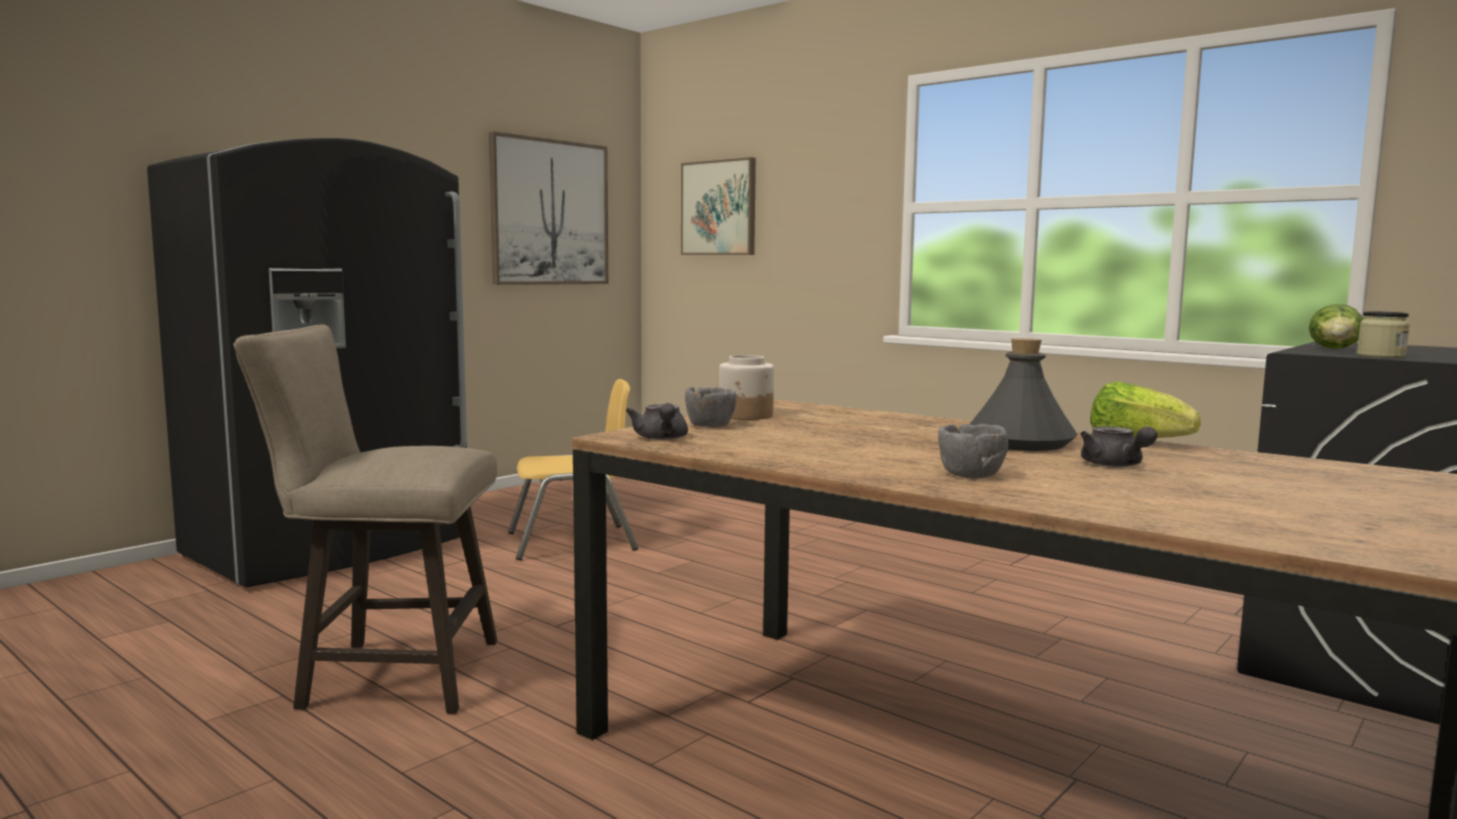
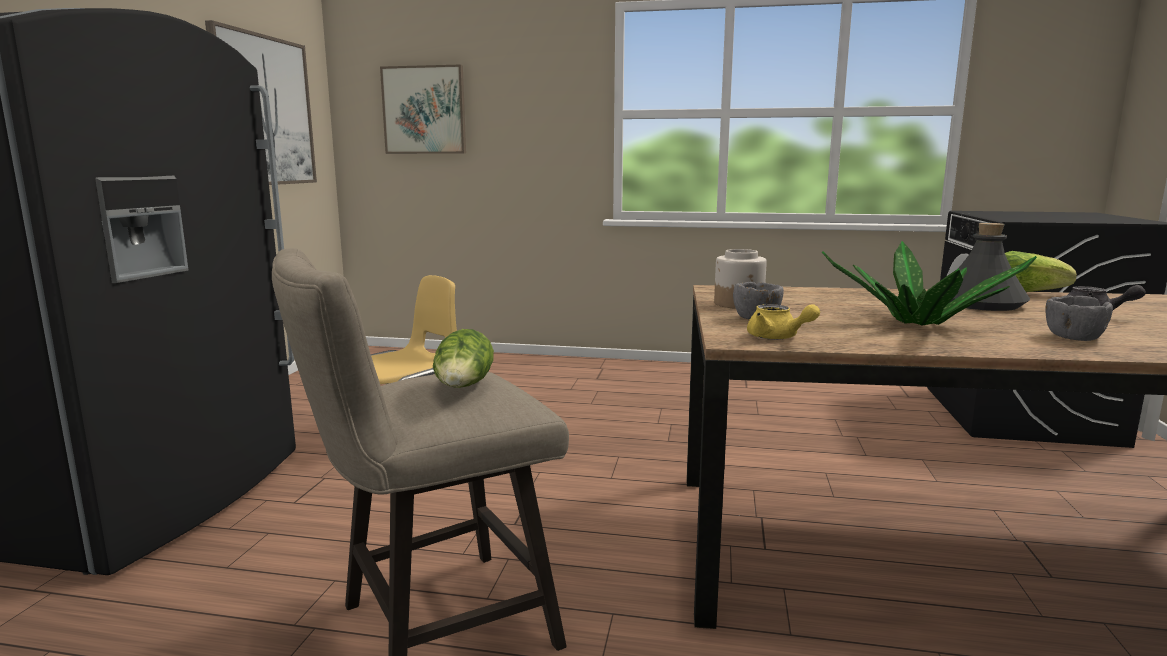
camera: 30 degrees left, 5 degrees up
grey teapot [626,403,688,440] -> yellow teapot [747,304,820,340]
lettuce [1309,304,1364,349] -> lettuce moved to [433,329,494,388]
jar [1357,311,1410,358] -> none
none -> potted plant [822,241,1037,326]

